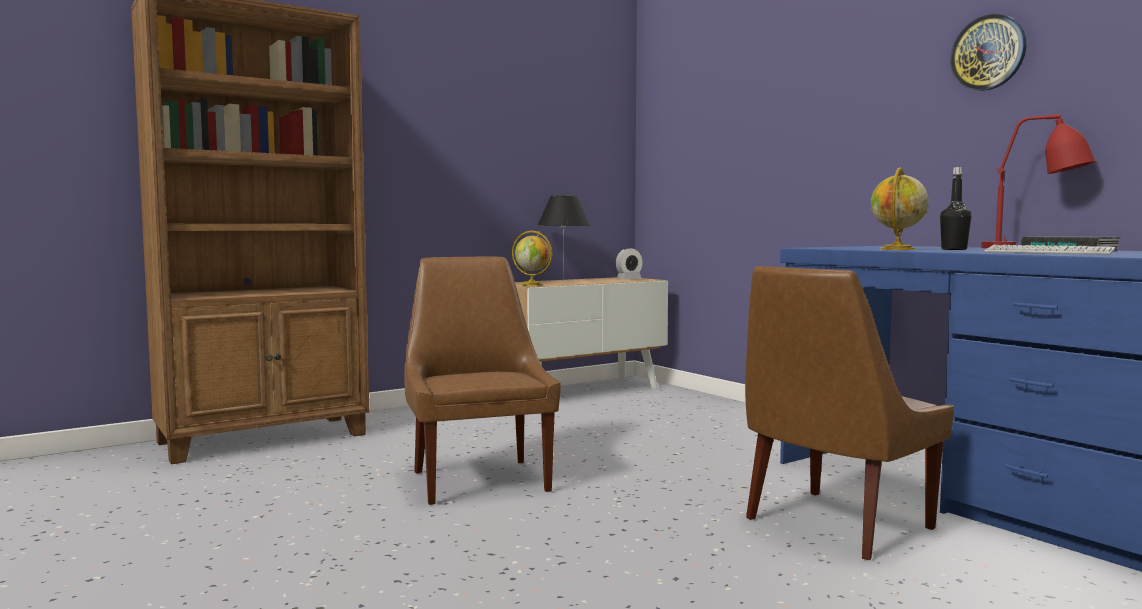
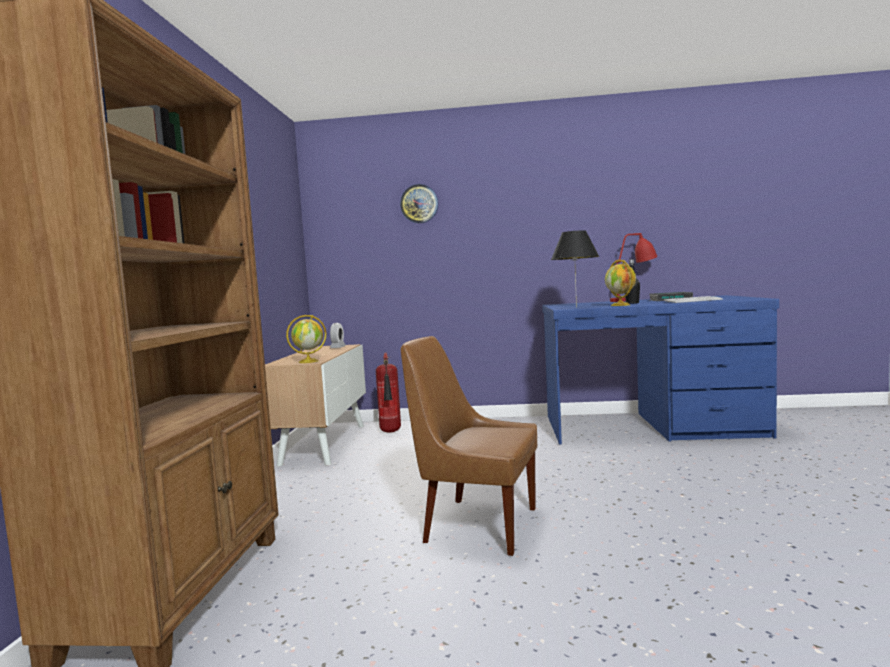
camera: 50 degrees left, 0 degrees up
black table lamp [537,196,590,281] -> black table lamp moved to [551,230,599,308]
brown chair [745,266,954,560] -> none
wall clock [950,14,1027,91] -> wall clock moved to [400,184,438,223]
none -> fire extinguisher [376,353,401,432]

